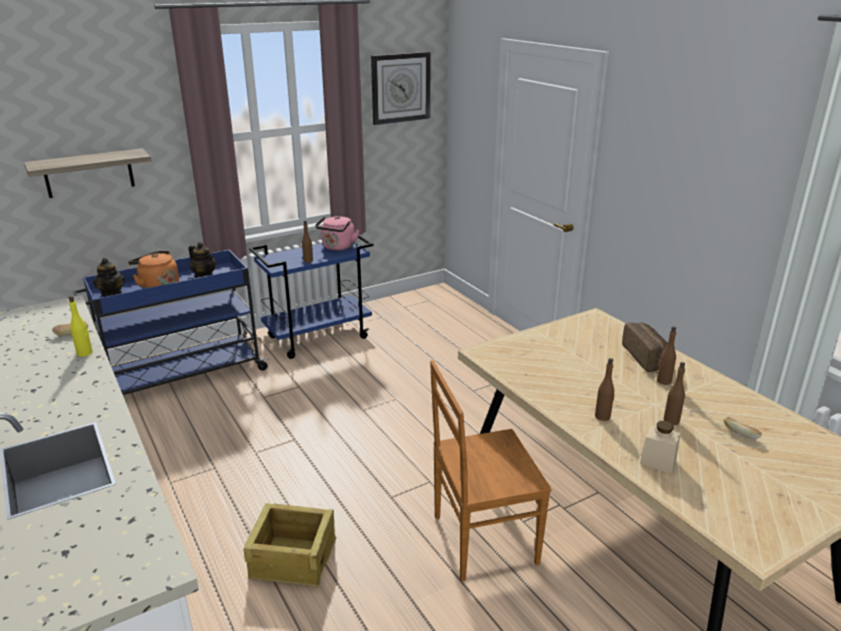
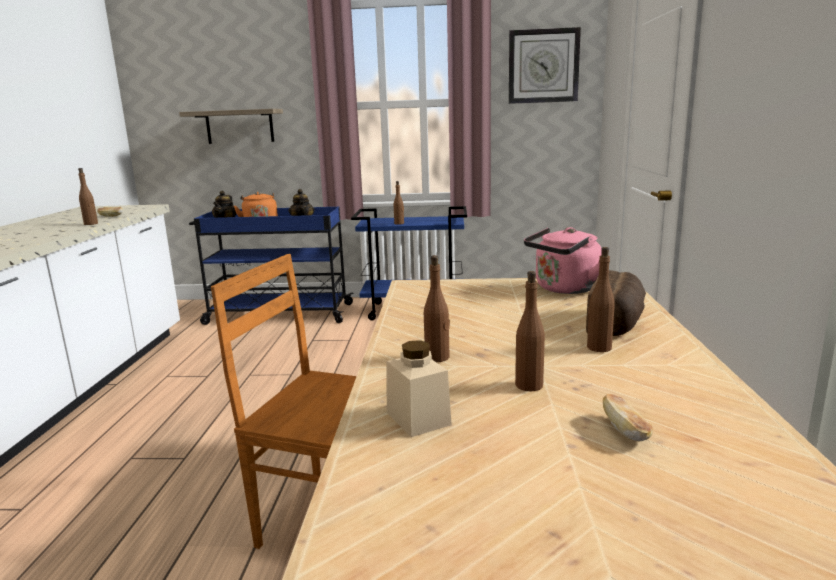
camera: 35 degrees right, 10 degrees down
yellow bottle [69,296,93,357] -> brown bottle [78,168,98,225]
crate [243,503,336,587] -> none
pink kettle [315,216,359,251] -> pink kettle moved to [524,227,602,294]

